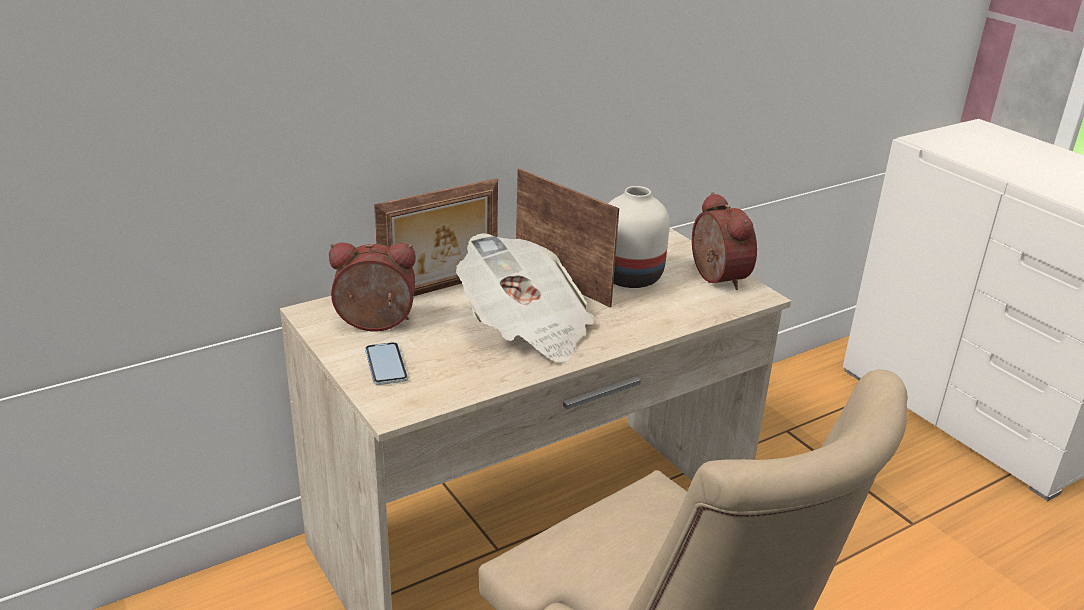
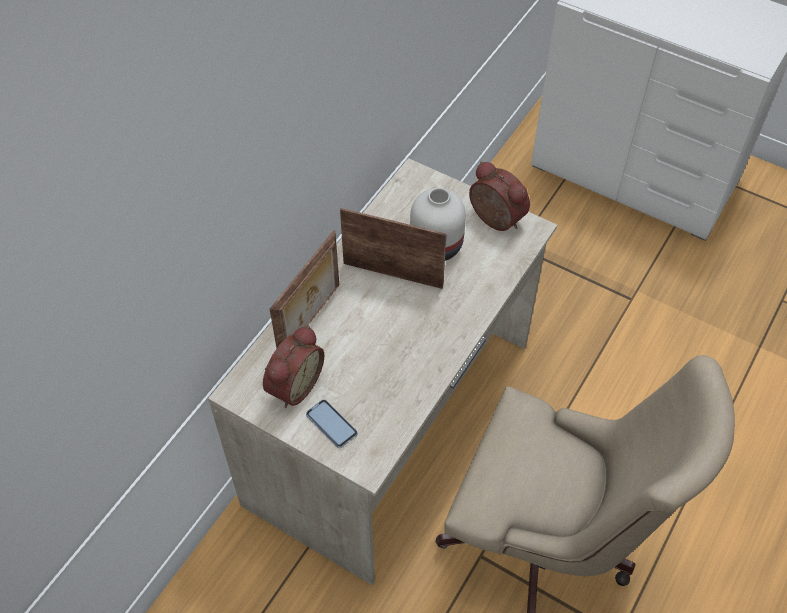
camera: 25 degrees left, 25 degrees up
alarm clock [329,243,416,331] -> alarm clock turned 150 degrees clockwise [263,326,324,408]
newspaper [456,233,595,363] -> none

